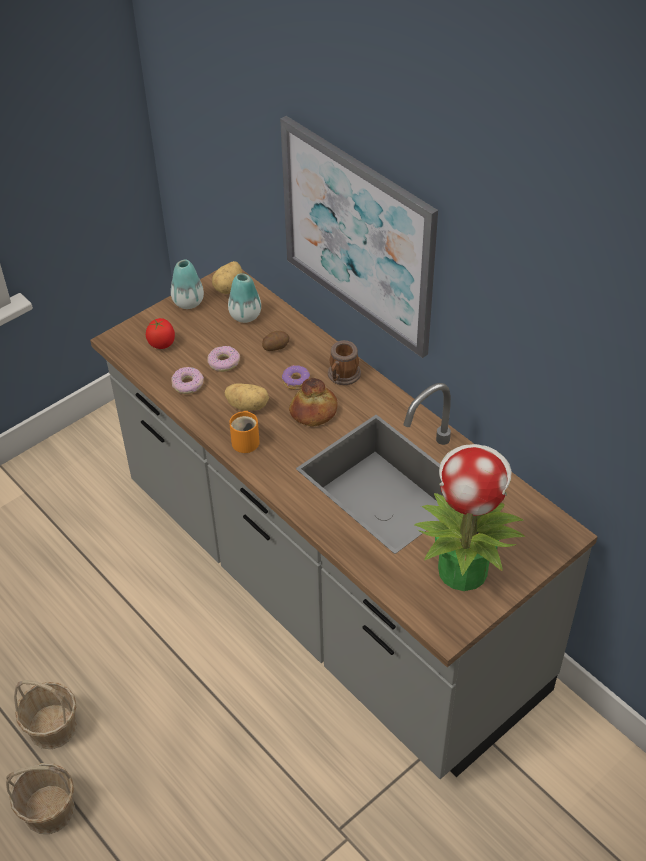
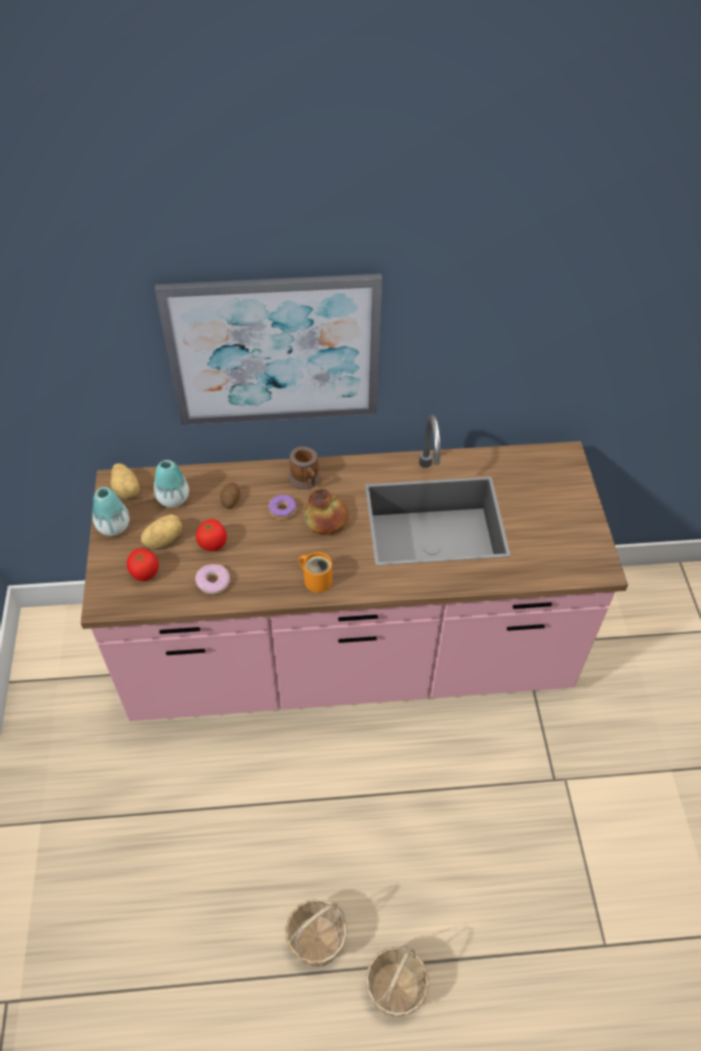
camera: 55 degrees left, 5 degrees up
grey counter [90,270,598,779] -> pink counter [81,414,628,721]
donut [207,346,240,372] -> tomato [196,519,227,551]
potato [225,384,269,411] -> potato moved to [141,514,182,549]
potted plant [414,444,525,591] -> none

